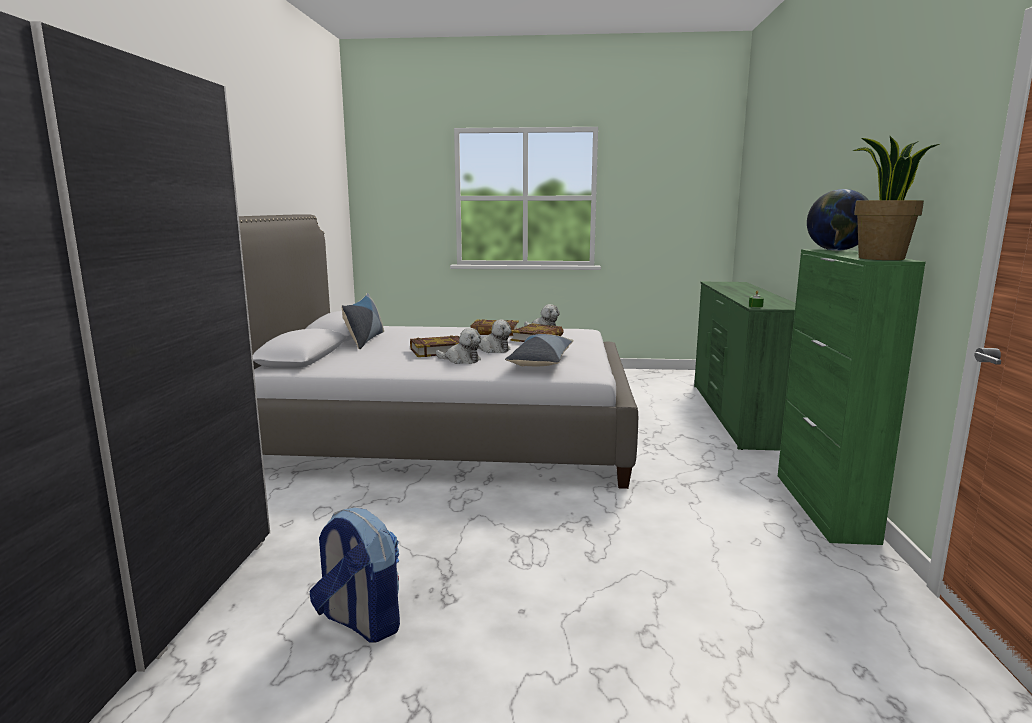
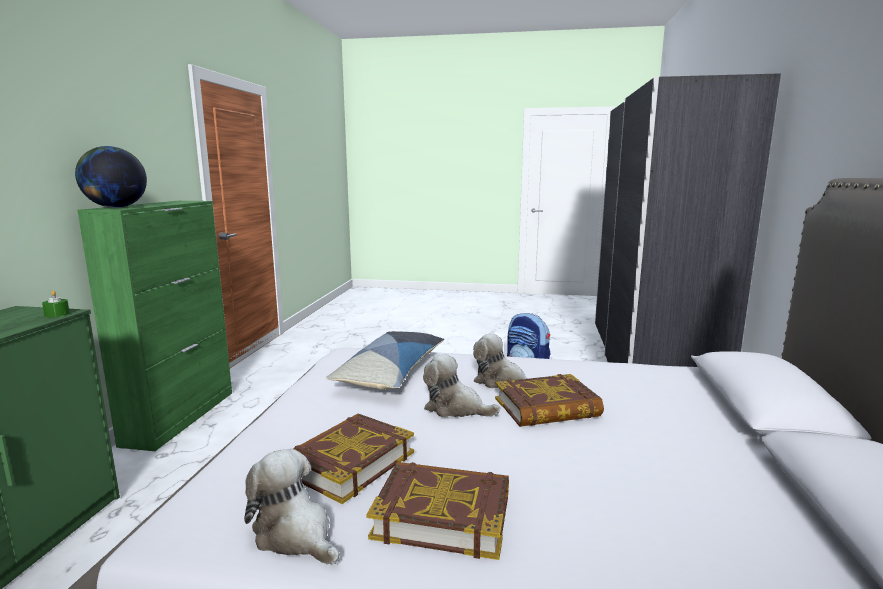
camera: 175 degrees left, 0 degrees up
pillow [342,293,384,349] -> none
potted plant [853,136,940,260] -> none

